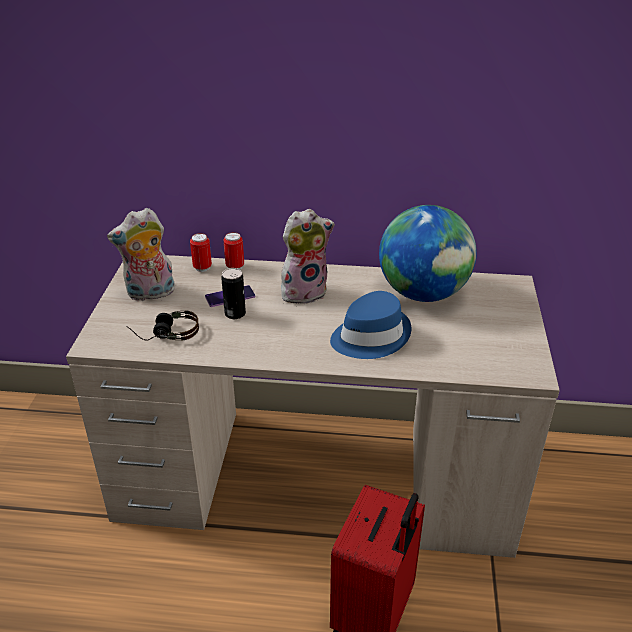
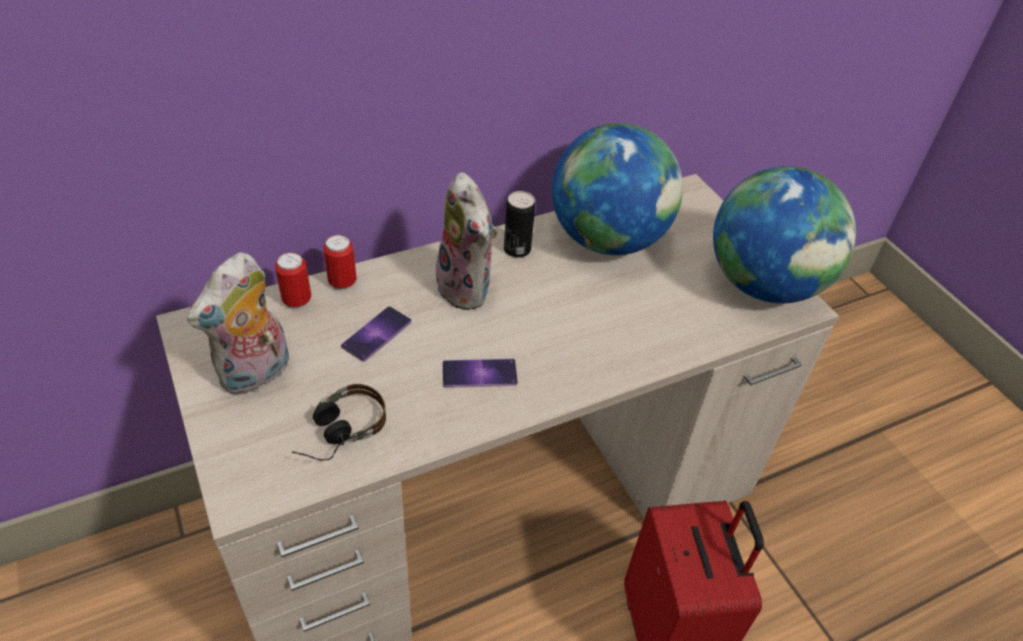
camera: 35 degrees left, 10 degrees up
can [221,268,246,319] -> can moved to [504,191,535,257]
plush toy [281,209,335,304] -> plush toy turned 120 degrees clockwise [436,172,498,310]
blue hat [330,291,412,359] -> none
none -> phone [443,359,518,388]
none -> globe [713,166,856,303]

